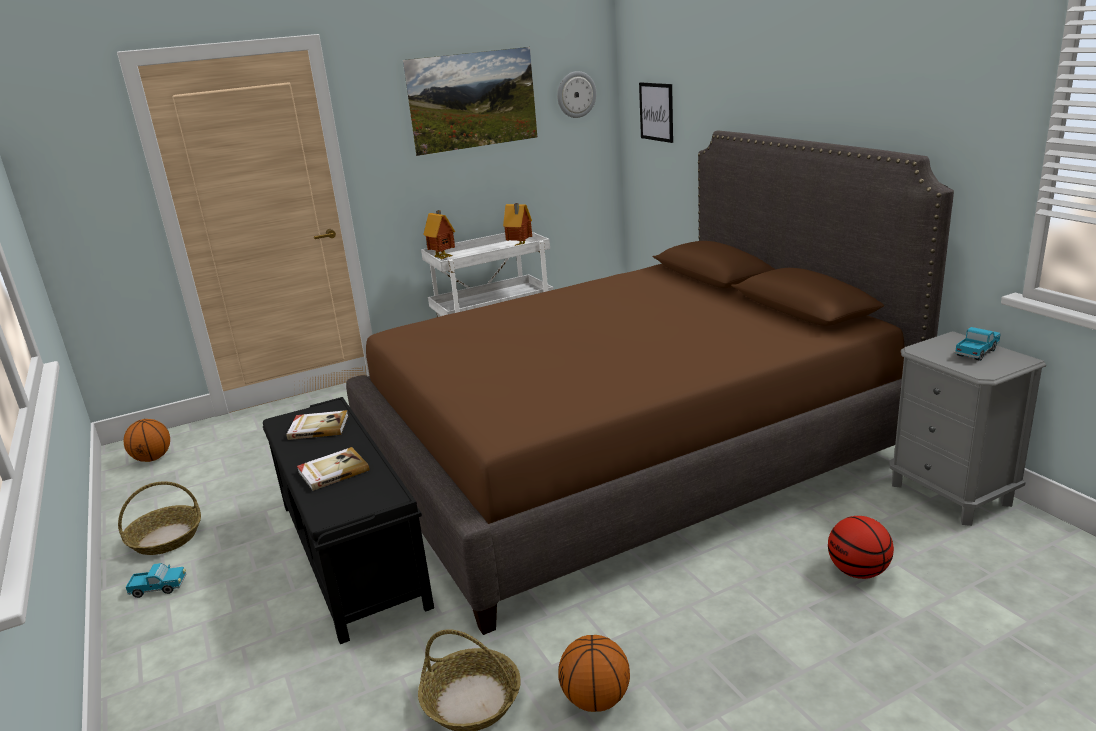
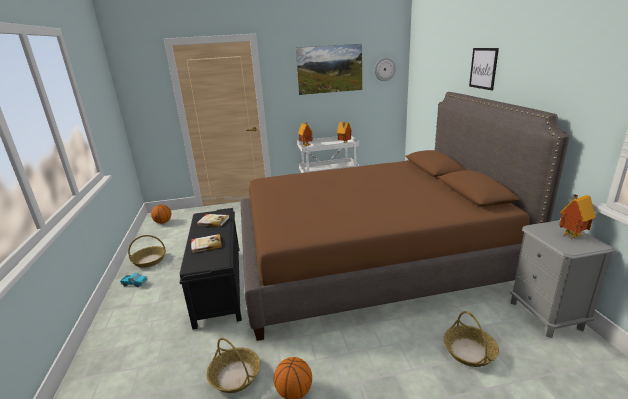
camera: 15 degrees right, 0 degrees up
picture [639,83,673,143] -> picture moved to [469,48,499,90]
basketball [828,516,894,579] -> basket [443,311,499,367]
toy truck [955,327,1001,361] -> toy house [559,194,596,240]

